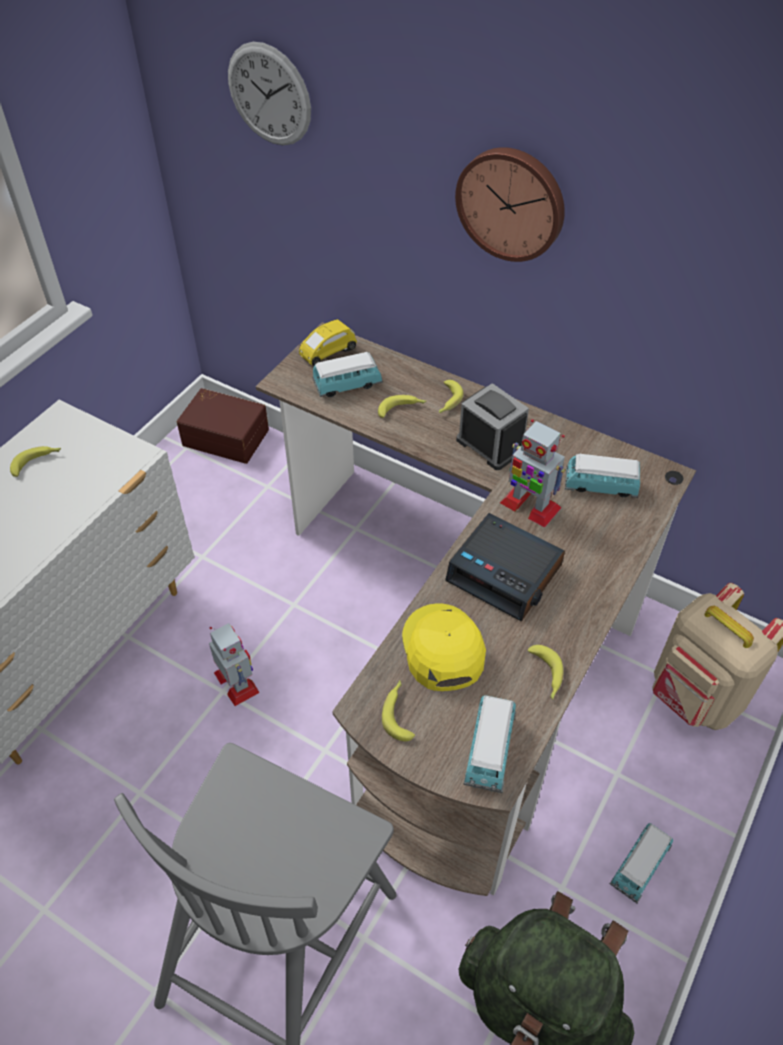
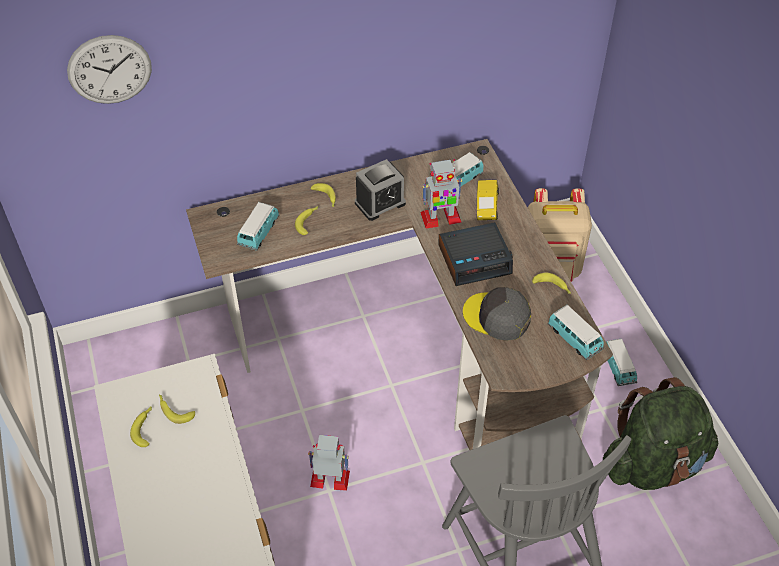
camera: 50 degrees left, 0 degrees up
brown storage box [177,388,269,464] -> none
yellow toy car [299,319,357,366] -> yellow toy car moved to [477,180,499,220]
banana [382,680,415,741] -> banana moved to [159,395,195,424]
yellow cap [402,603,486,691] -> grey cap [463,287,531,341]
wall clock [455,147,565,262] -> none
alarm clock [456,383,529,470] -> alarm clock turned 150 degrees clockwise [355,159,406,221]

